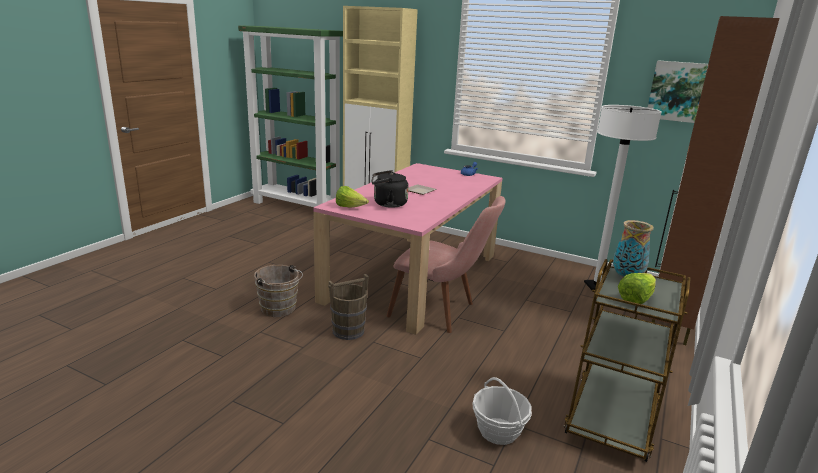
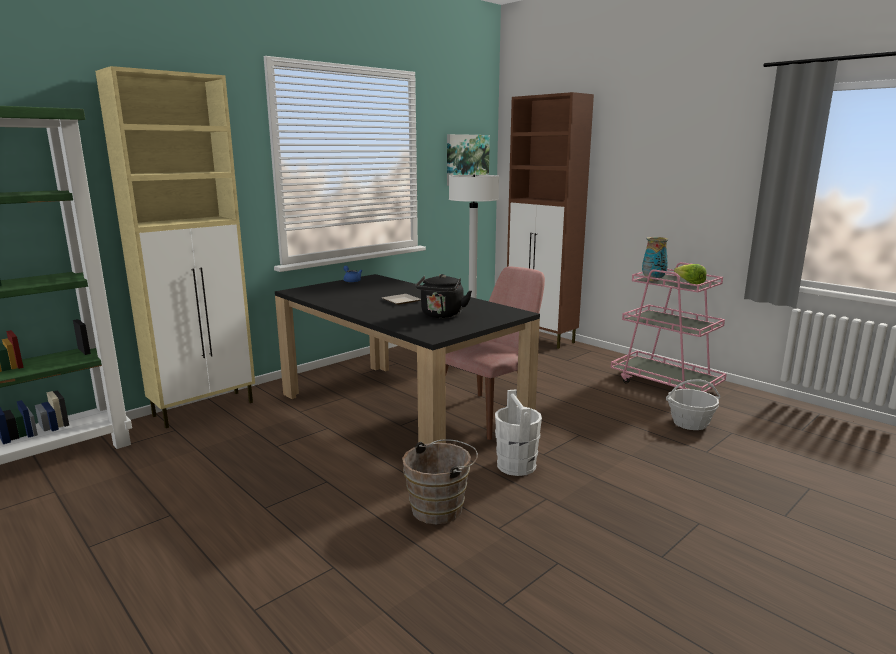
camera: 70 degrees left, 5 degrees down
pink dining table [313,163,503,335] -> black dining table [275,274,540,444]
brown bucket [328,274,369,340] -> white bucket [495,389,542,476]
lettuce [336,186,369,208] -> none
brown cart [564,259,690,462] -> pink cart [611,262,726,392]

